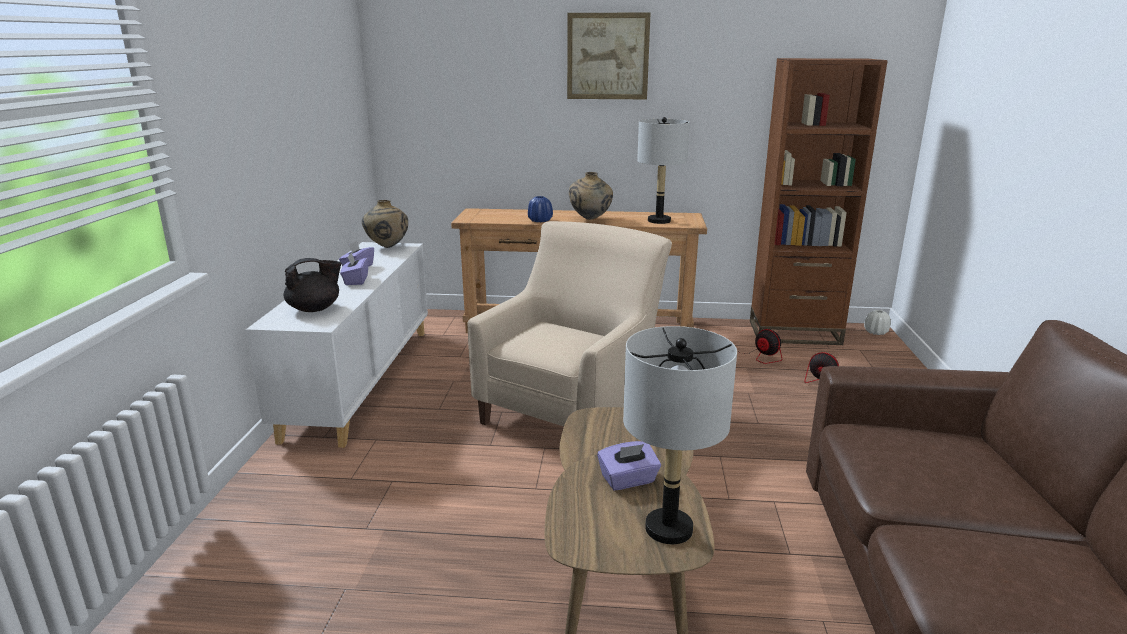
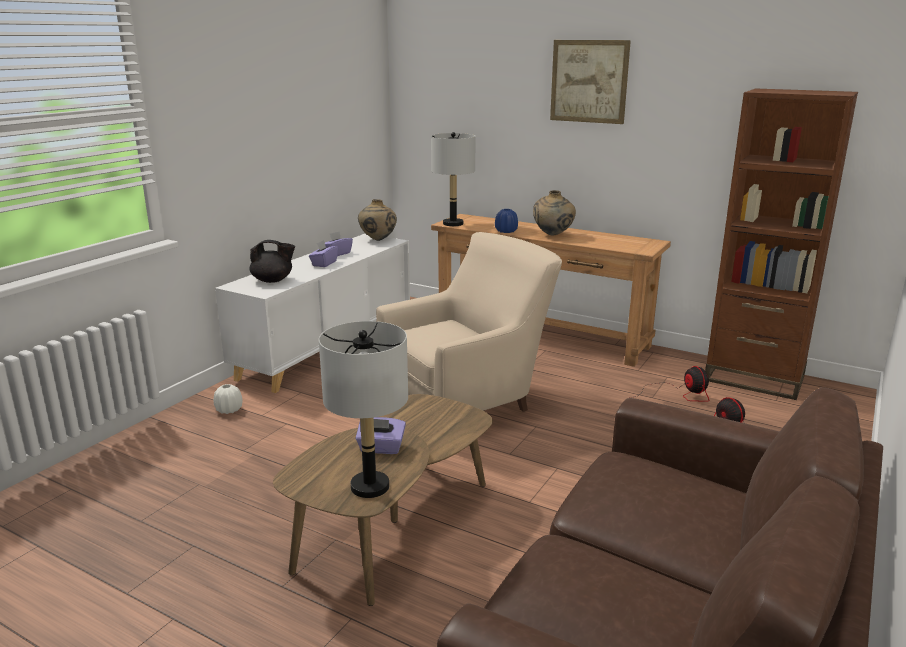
camera: 25 degrees right, 0 degrees up
grey table lamp [637,117,690,224] -> grey table lamp moved to [431,132,476,226]
white vase [864,310,891,335] -> white vase moved to [214,384,243,414]

